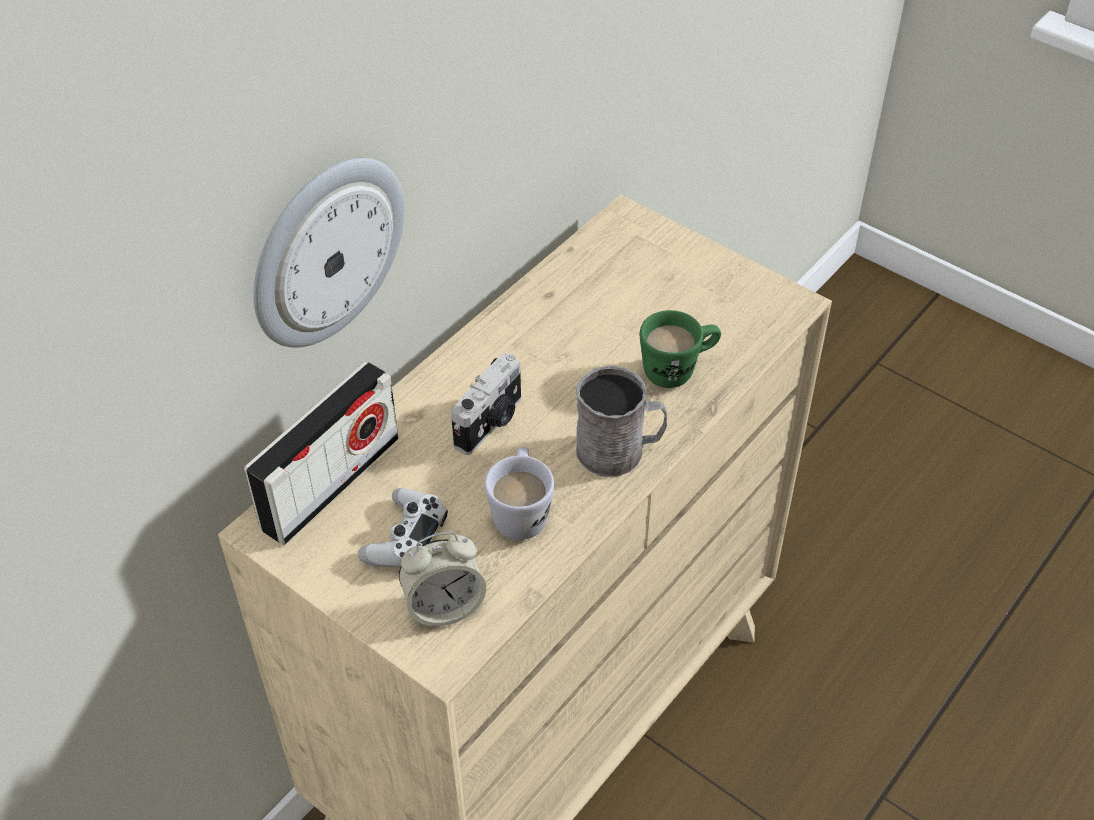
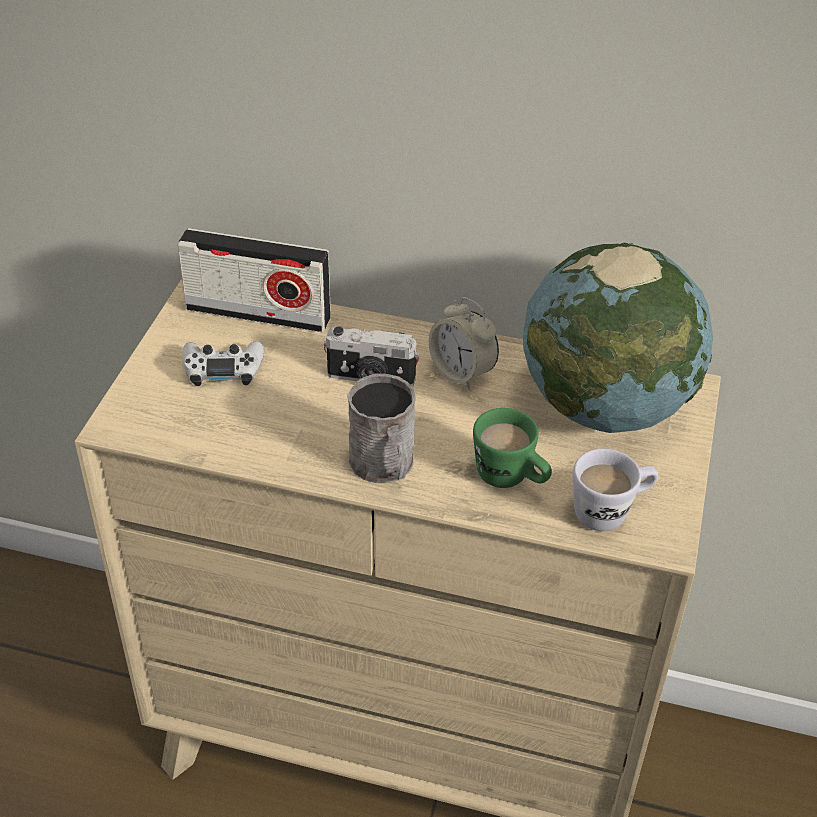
camera: 65 degrees right, 5 degrees down
wall clock [253,158,404,348] -> none
alarm clock [399,532,486,626] -> alarm clock moved to [429,297,499,390]
white mug [484,447,554,540] -> white mug moved to [573,449,658,531]
none -> globe [523,242,713,433]

